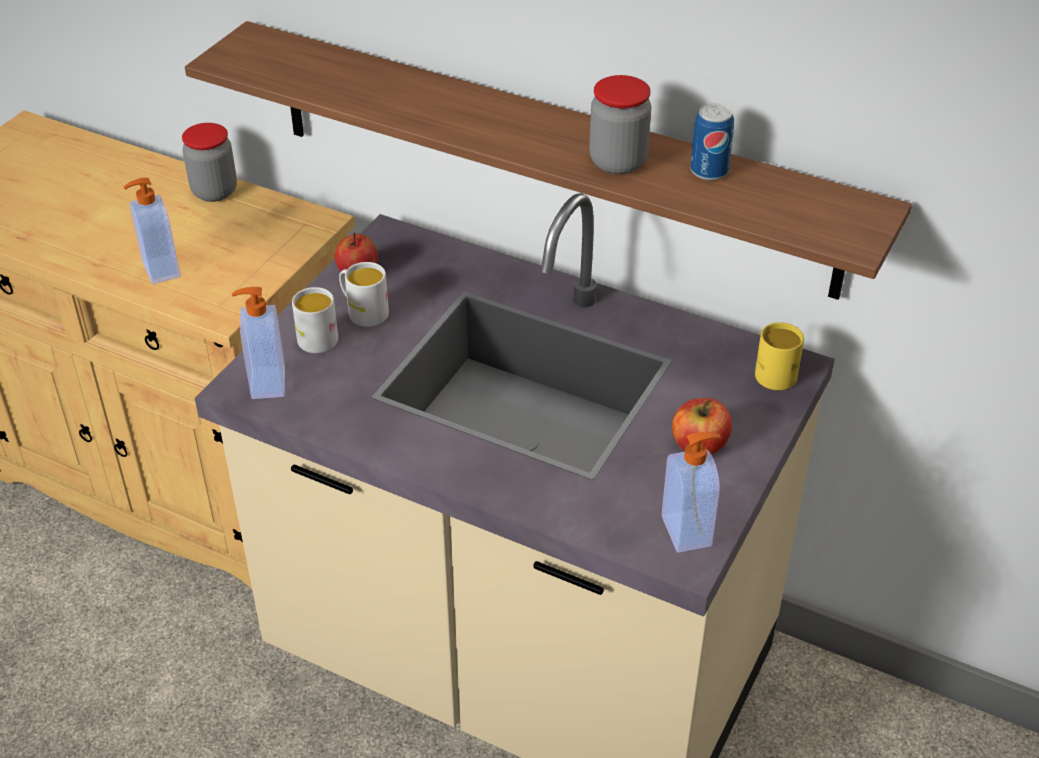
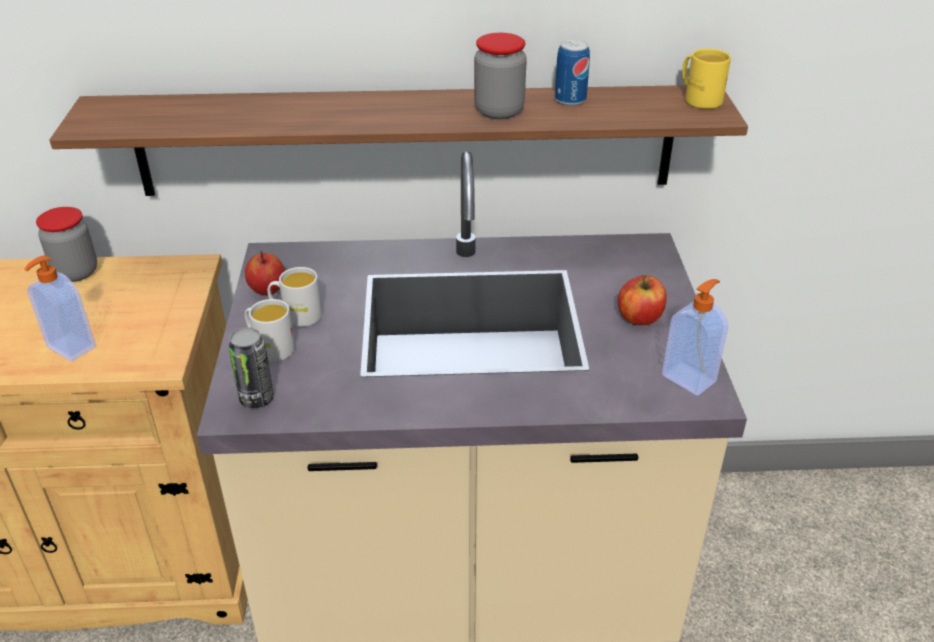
camera: 30 degrees left, 5 degrees down
soap dispenser [232,287,285,399] -> can [228,327,274,408]
yellow mug [755,322,804,390] -> yellow mug moved to [682,49,731,109]

